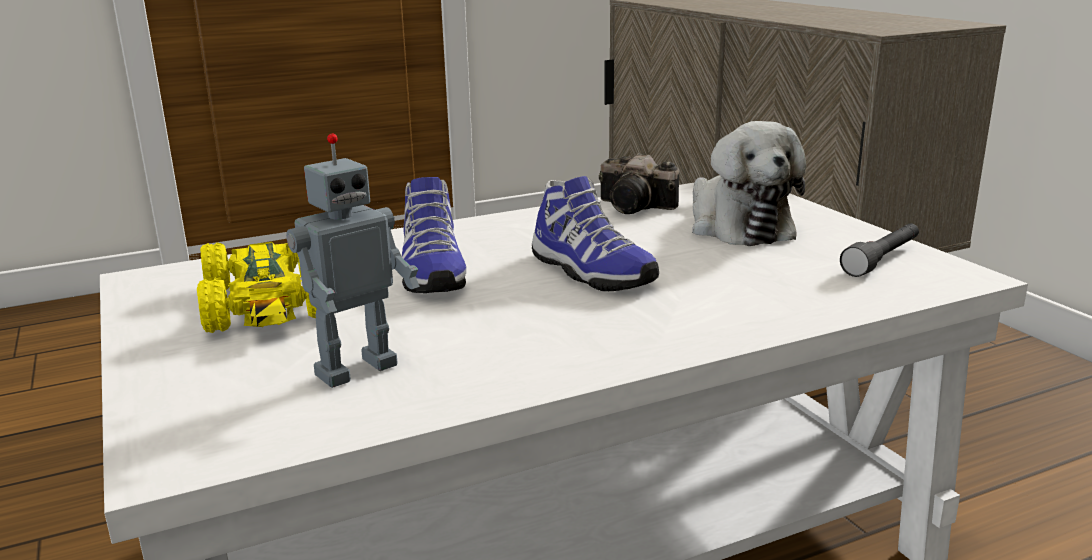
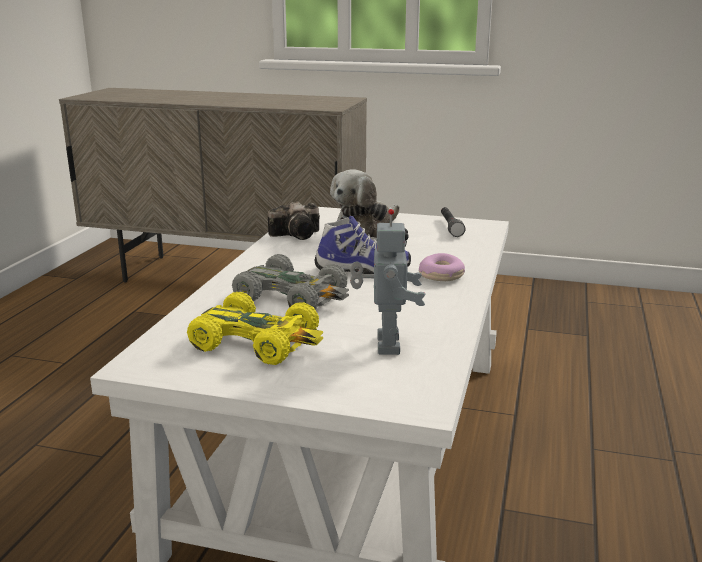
camera: 50 degrees left, 0 degrees up
shoe [402,177,467,293] -> grey toy car [232,254,349,310]
plush toy [692,121,806,246] -> plush toy turned 105 degrees clockwise [330,169,399,238]
none -> donut [419,253,465,281]

